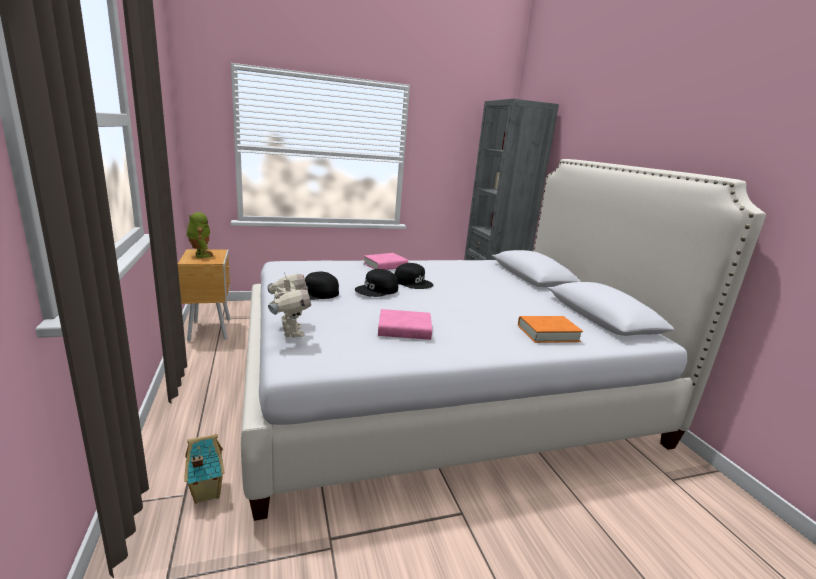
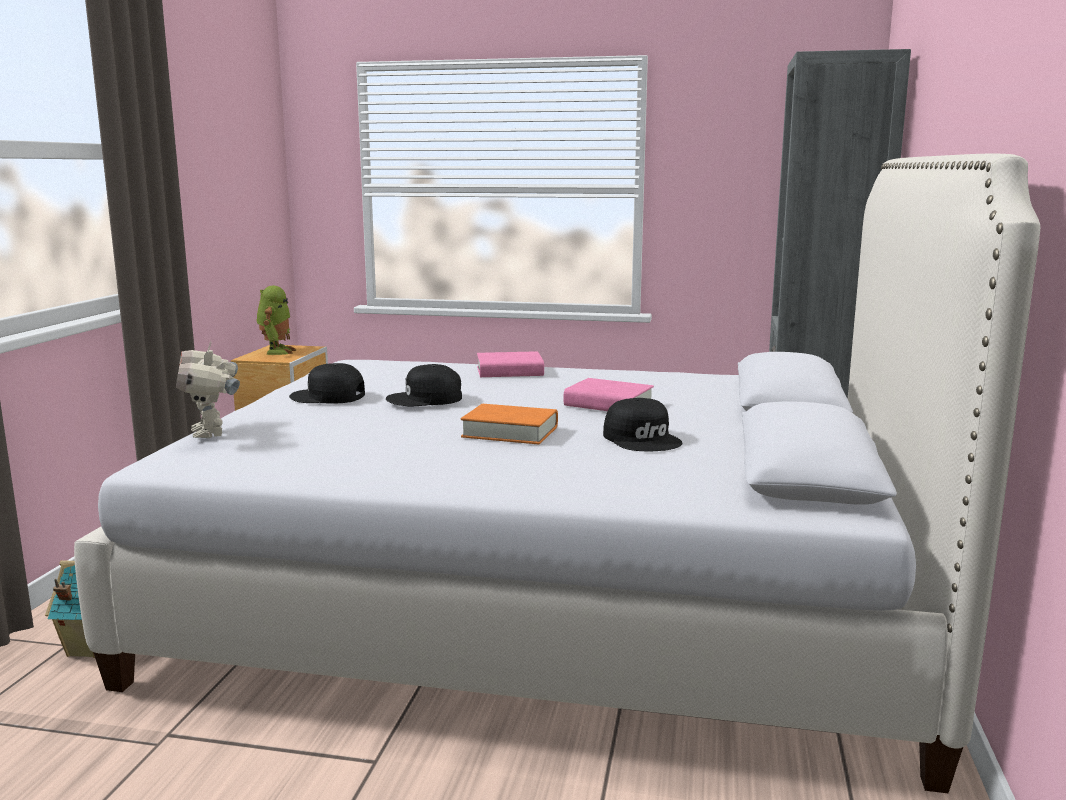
camera: 30 degrees right, 5 degrees down
toy robot [267,273,311,338] -> toy robot turned 150 degrees clockwise [176,340,240,438]
pink book [378,309,432,340] -> pink book moved to [564,378,654,411]
black cap [394,263,433,289] -> black cap moved to [603,398,683,451]
orange book [518,316,583,343] -> orange book moved to [461,404,558,445]

